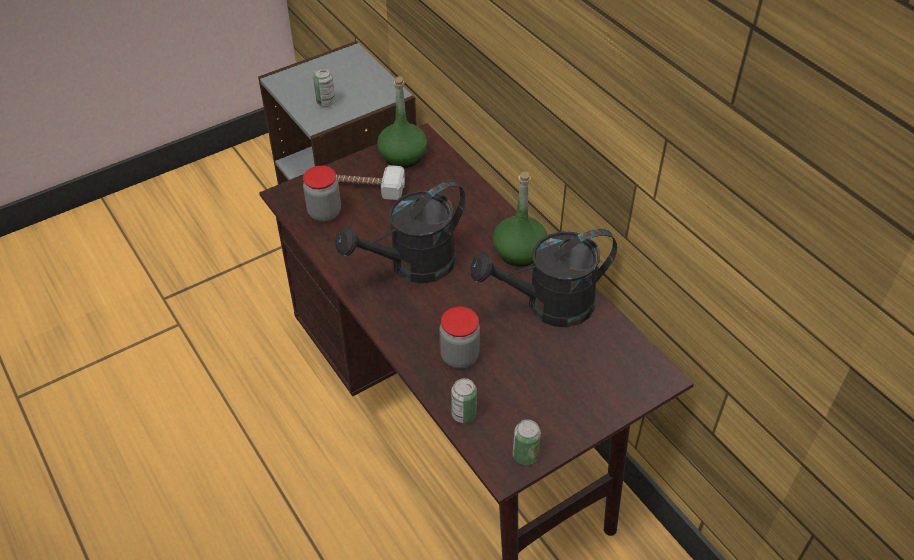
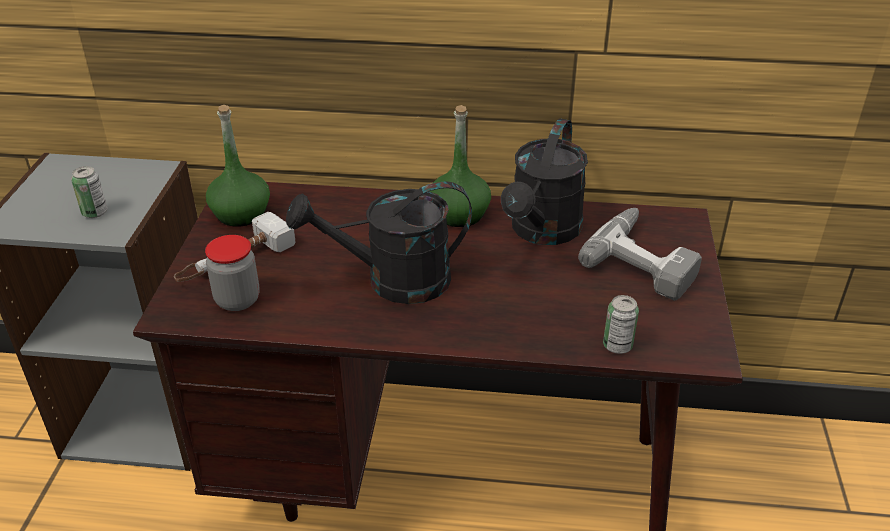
camera: 50 degrees left, 10 degrees down
black watering can [335,181,466,283] -> black watering can turned 75 degrees clockwise [286,181,472,304]
jar [440,307,480,368] -> none
can [513,419,541,465] -> none
none -> power drill [578,208,702,300]

